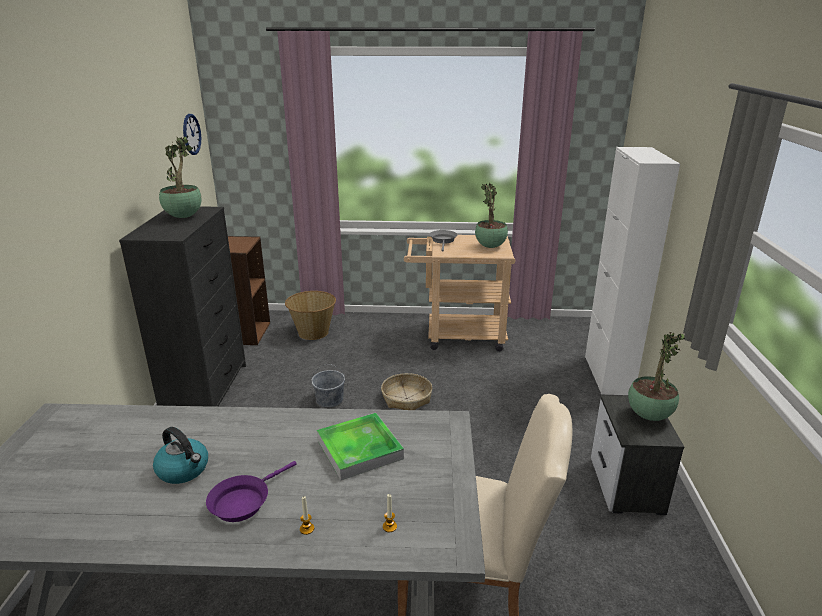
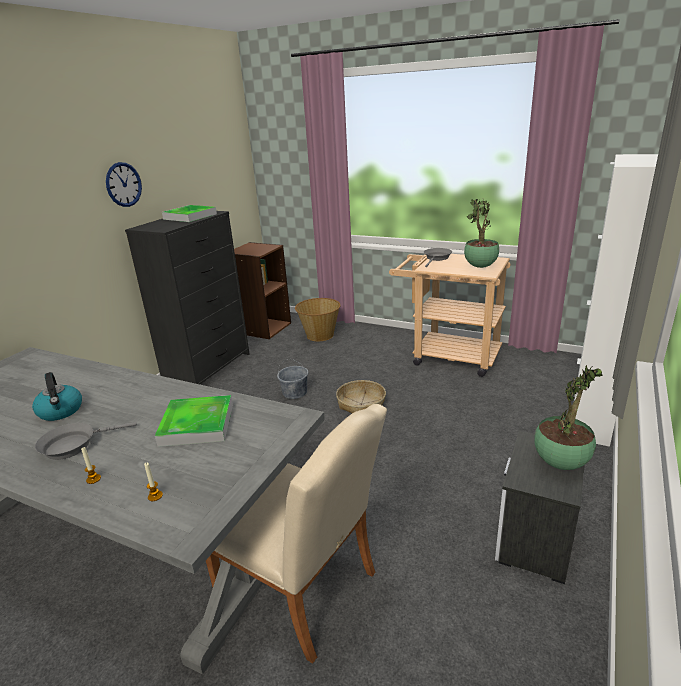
camera: 25 degrees right, 0 degrees up
potted plant [159,137,201,218] -> tray [162,205,217,222]
wall clock [183,114,201,155] -> wall clock moved to [106,162,142,207]
purple frying pan [206,461,297,522] -> grey frying pan [35,422,137,460]

